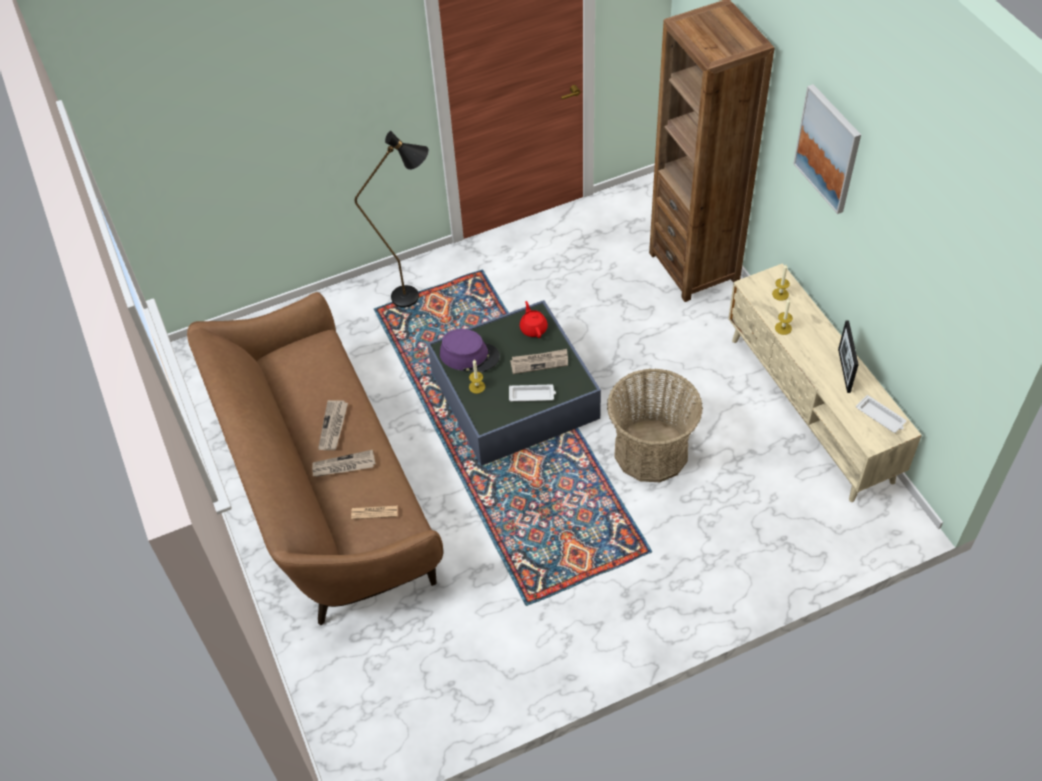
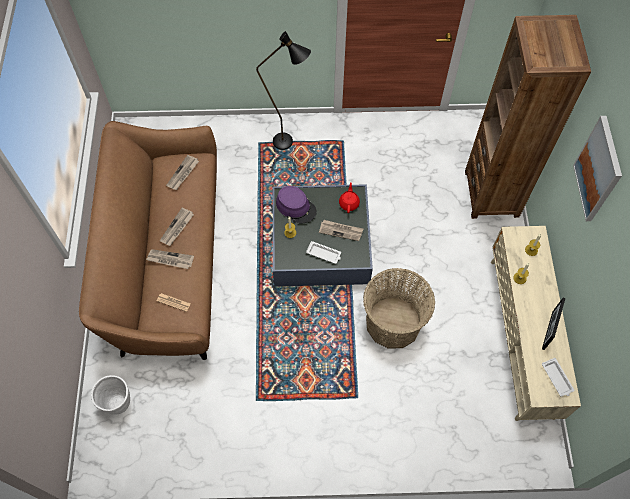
camera: 20 degrees right, 10 degrees up
none -> white planter [91,375,130,415]
none -> newspaper [166,155,199,190]

